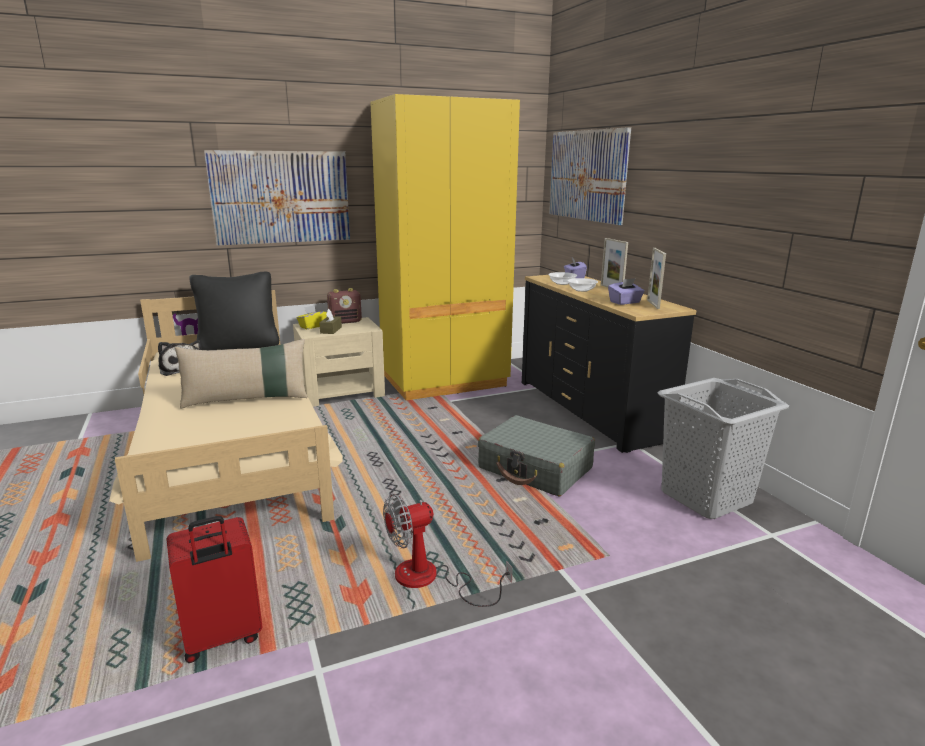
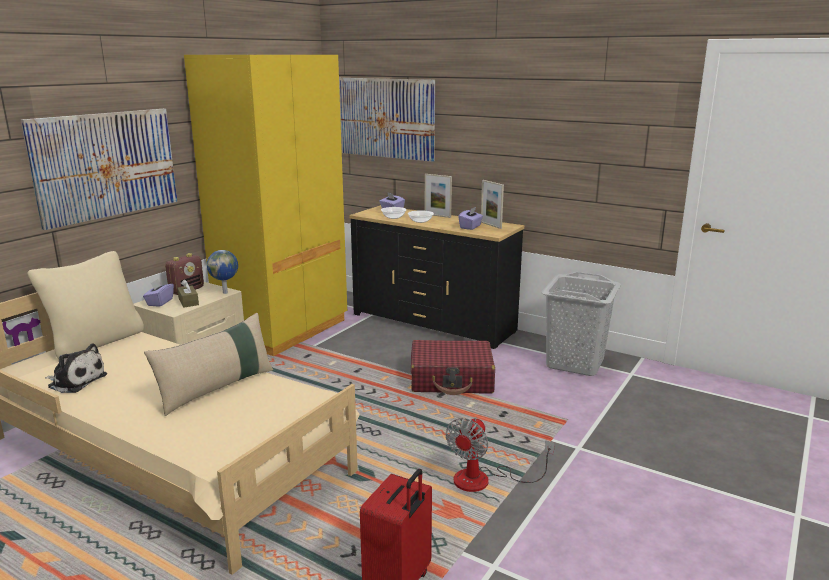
camera: 35 degrees left, 0 degrees up
black pillow [189,272,279,350] -> beige pillow [27,251,144,359]
yellow tissue box [296,305,327,329] -> purple tissue box [143,279,174,307]
grey suitcase [478,415,595,496] -> red suitcase [411,340,495,395]
none -> globe [207,250,238,294]

